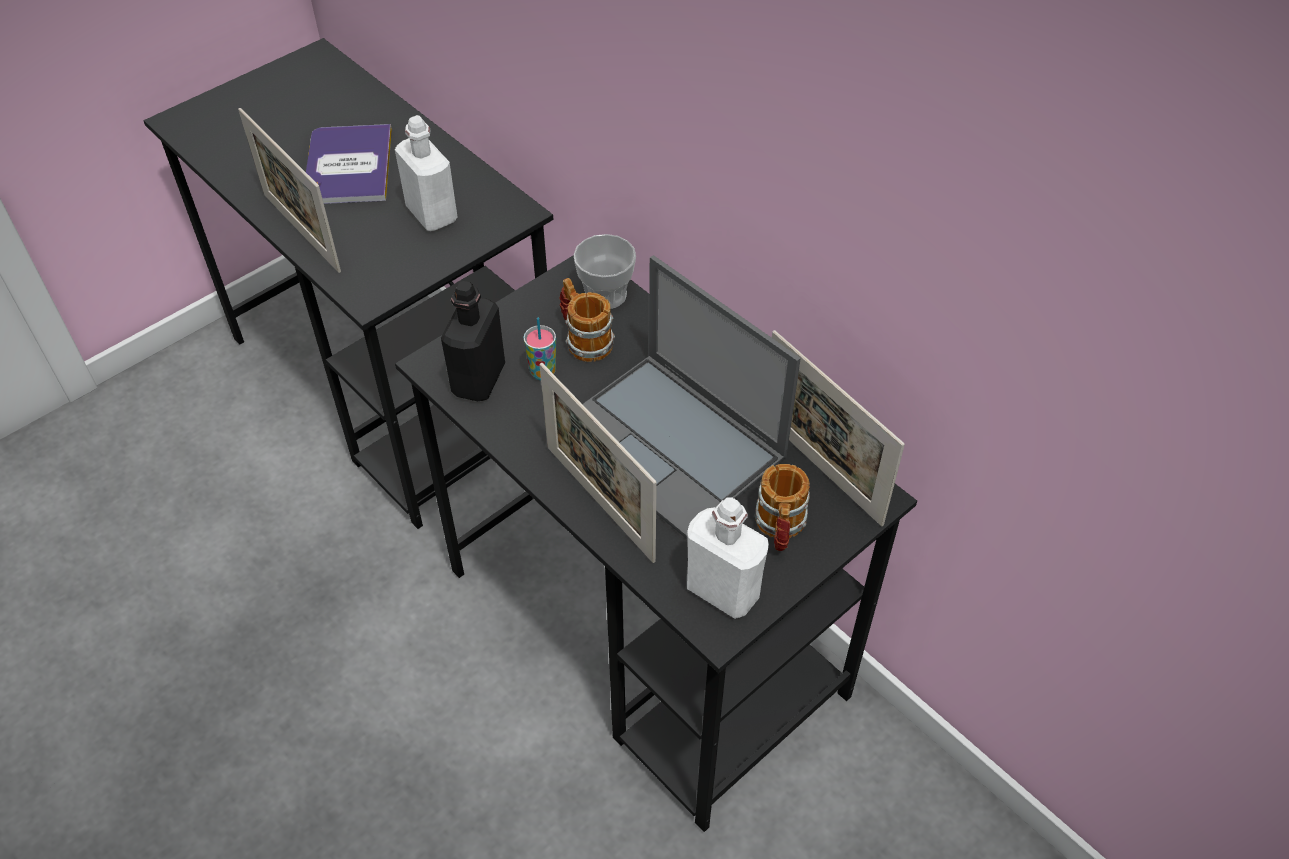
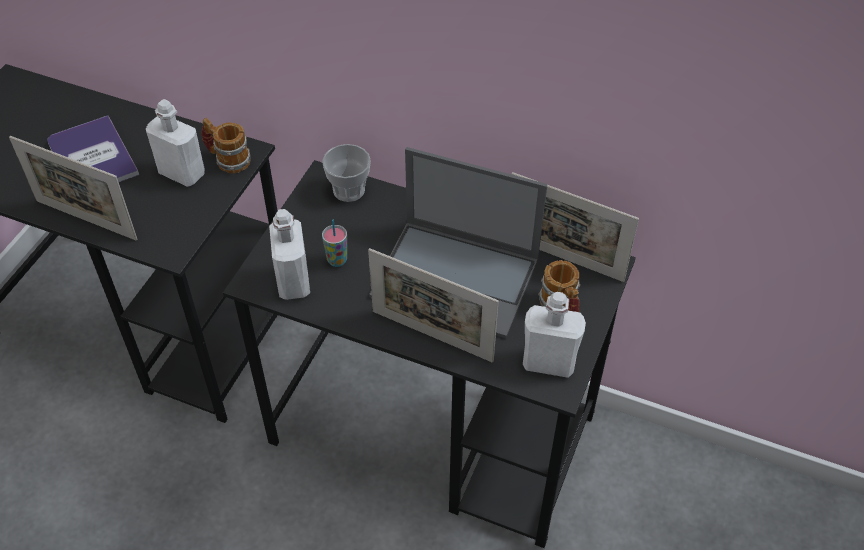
camera: 25 degrees left, 0 degrees up
black bottle [441,281,505,401] -> white bottle [269,209,310,300]
mug [559,278,615,362] -> mug moved to [201,118,251,173]

